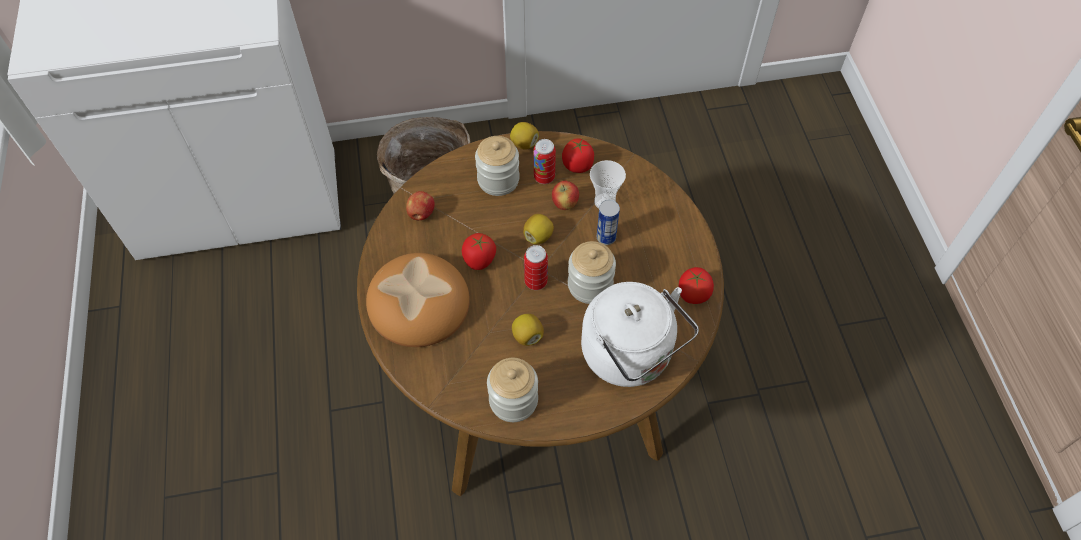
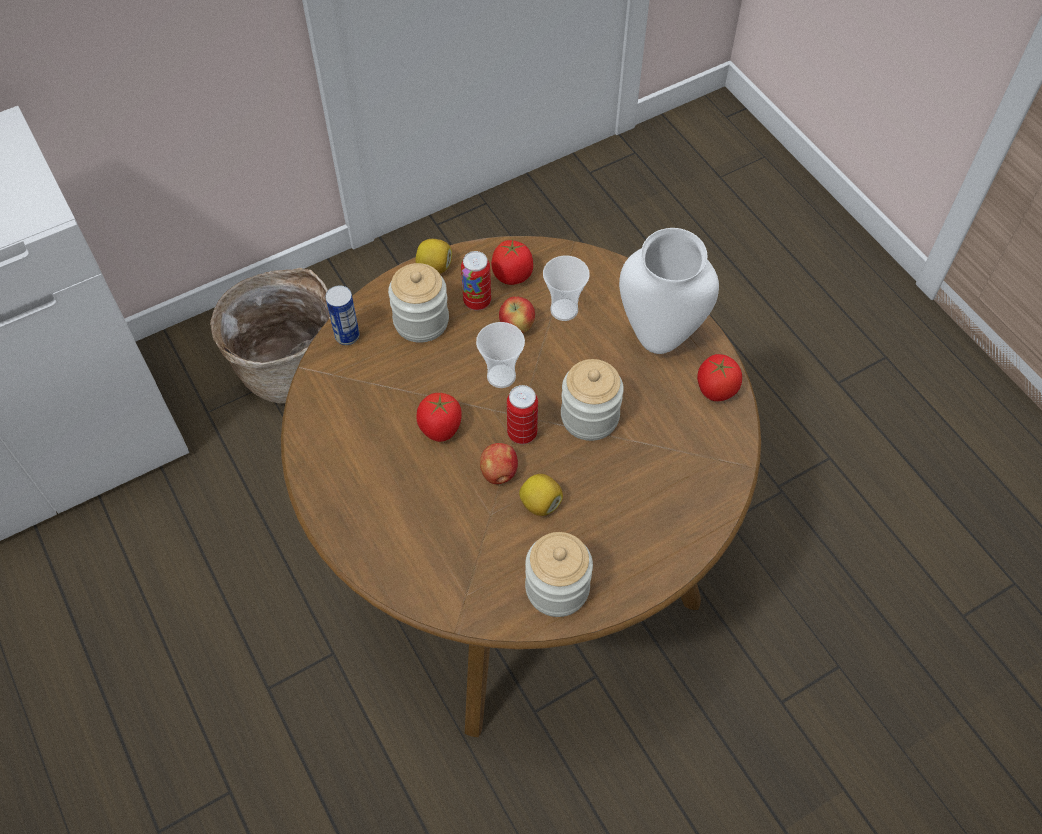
camera: 20 degrees left, 0 degrees up
bread [366,253,470,347] -> none
apple [406,191,435,220] -> apple moved to [480,443,518,484]
lemon [523,214,554,244] -> cup [476,322,525,388]
white kettle [581,282,699,387] -> none
can [597,200,620,245] -> can moved to [325,285,360,345]
none -> white vase [619,228,719,354]

